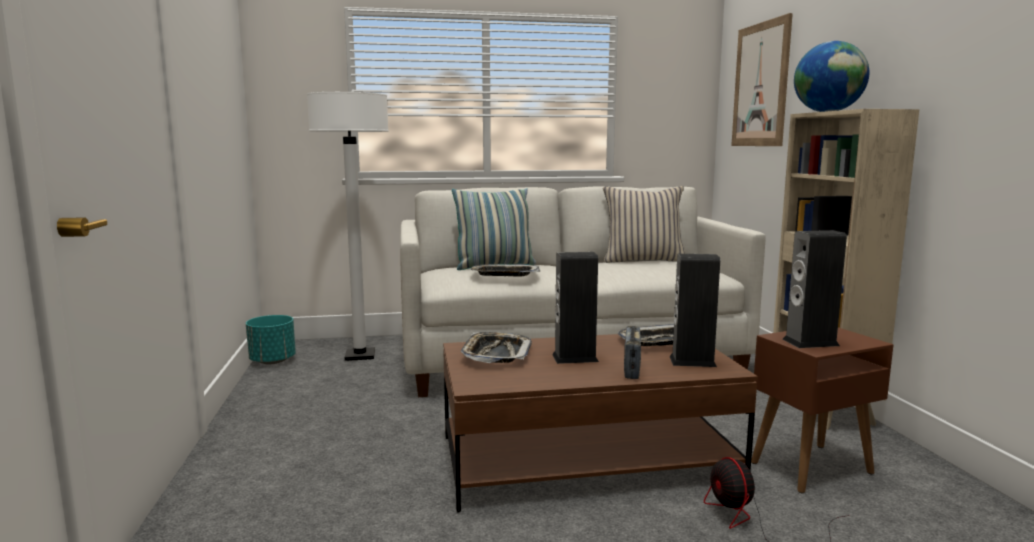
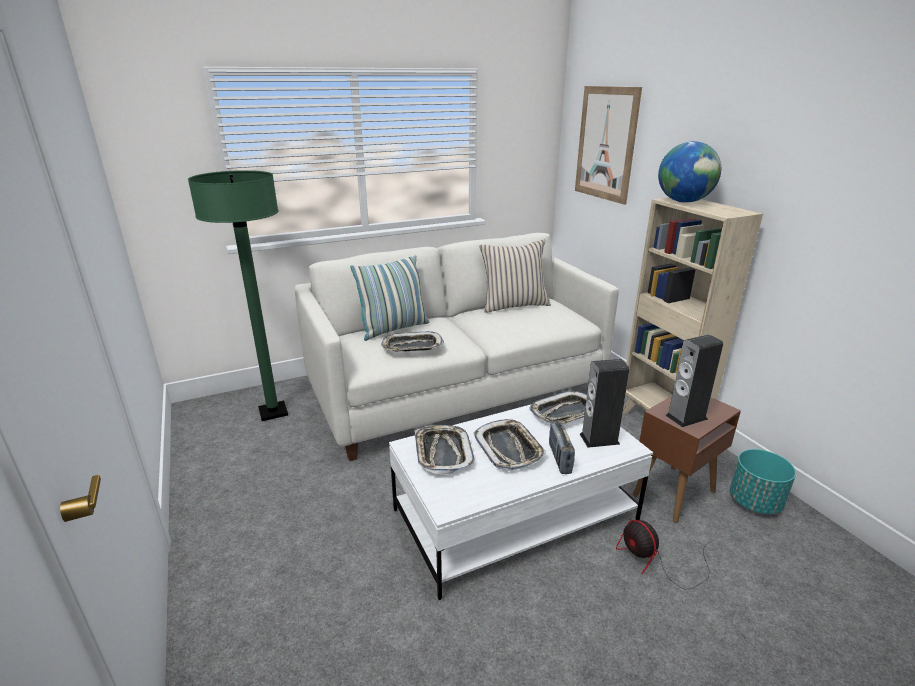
camera: 15 degrees left, 15 degrees up
turquoise planter [246,315,296,364] -> turquoise planter moved to [730,449,796,514]
white floor lamp [307,92,389,361] -> green floor lamp [188,170,288,421]
brown coffee table [443,334,758,513] -> white coffee table [389,404,653,600]
speaker [552,252,599,364] -> tray [473,419,547,471]

